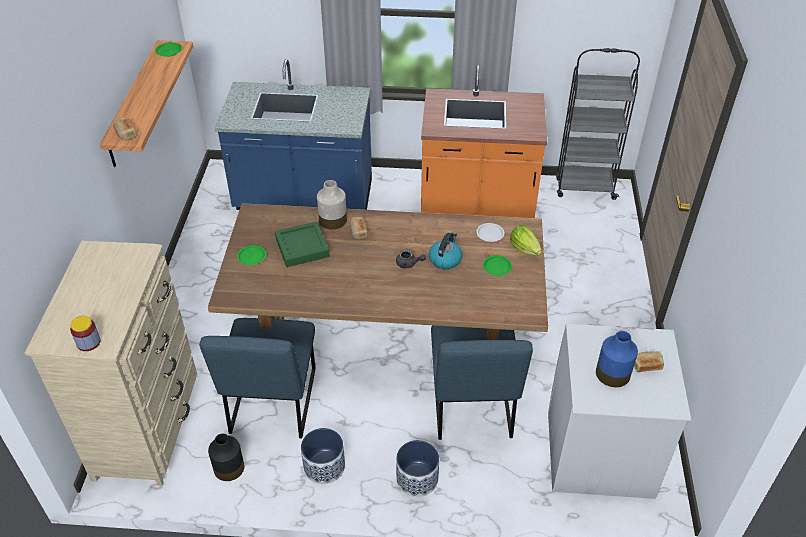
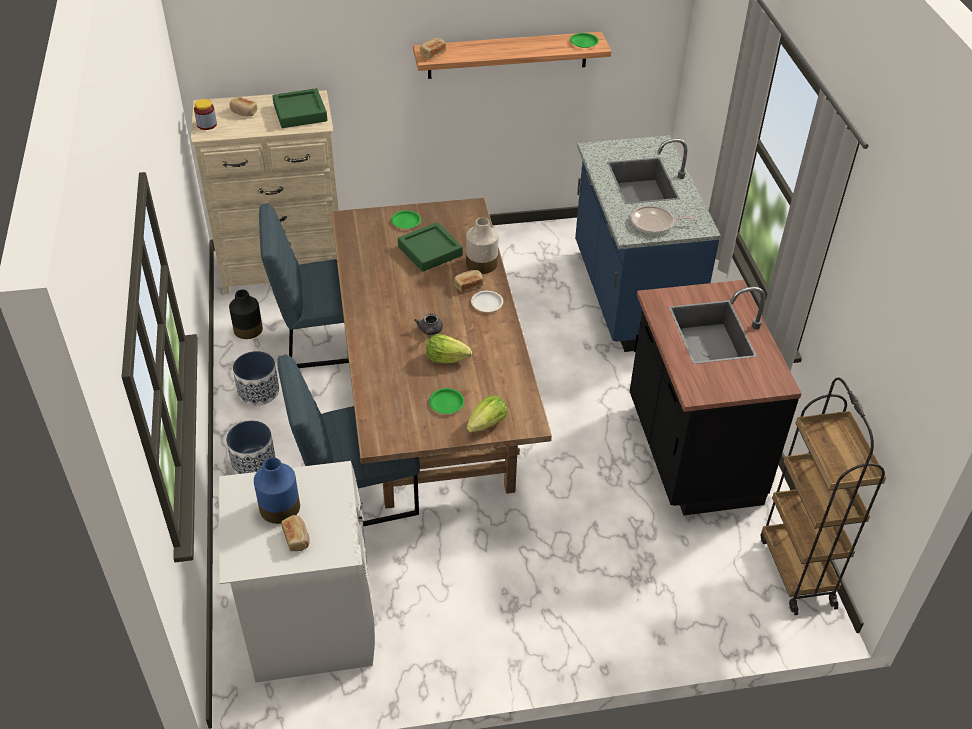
camera: 75 degrees right, 0 degrees up
orange counter [421,65,547,218] -> black counter [630,280,802,515]
kettle [429,232,462,269] -> lettuce [426,334,472,364]
white plate [476,223,504,242] -> white plate moved to [471,291,503,312]
grey cart [555,48,640,200] -> brown cart [761,378,886,615]
none -> bread [229,97,258,116]
none -> green tray [272,88,327,128]
none -> frying pan [631,206,696,234]

